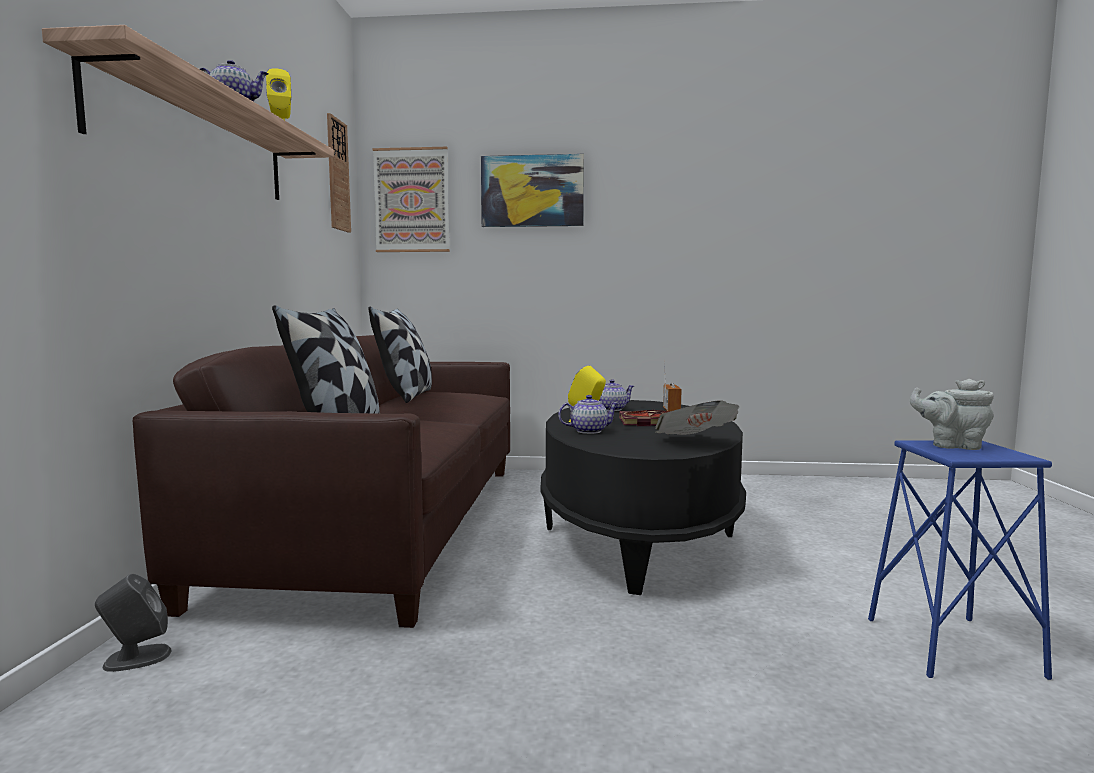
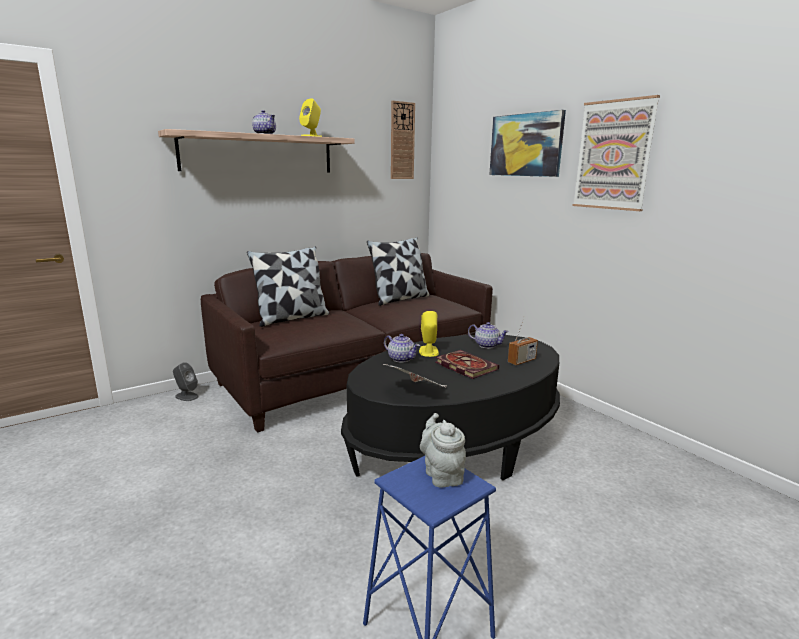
camera: 50 degrees right, 10 degrees up
picture [372,147,450,252] -> picture moved to [572,95,660,211]

